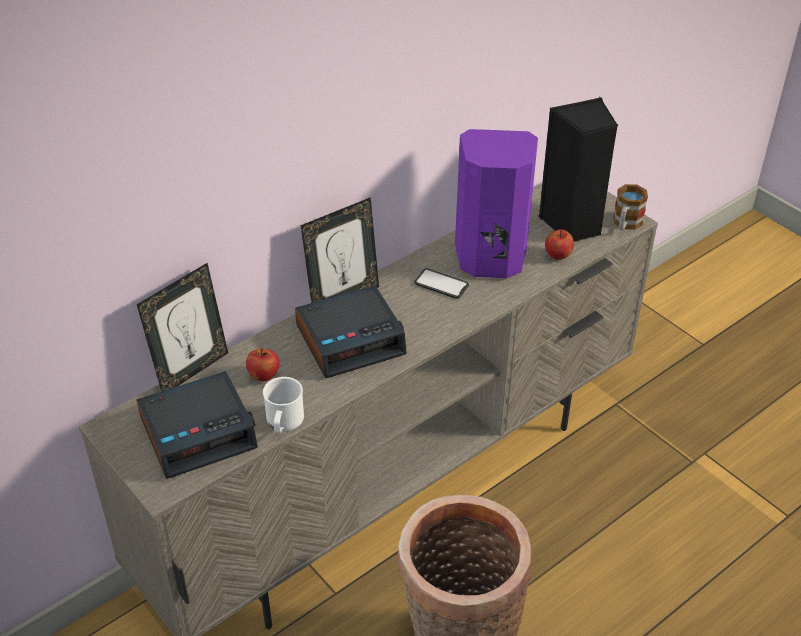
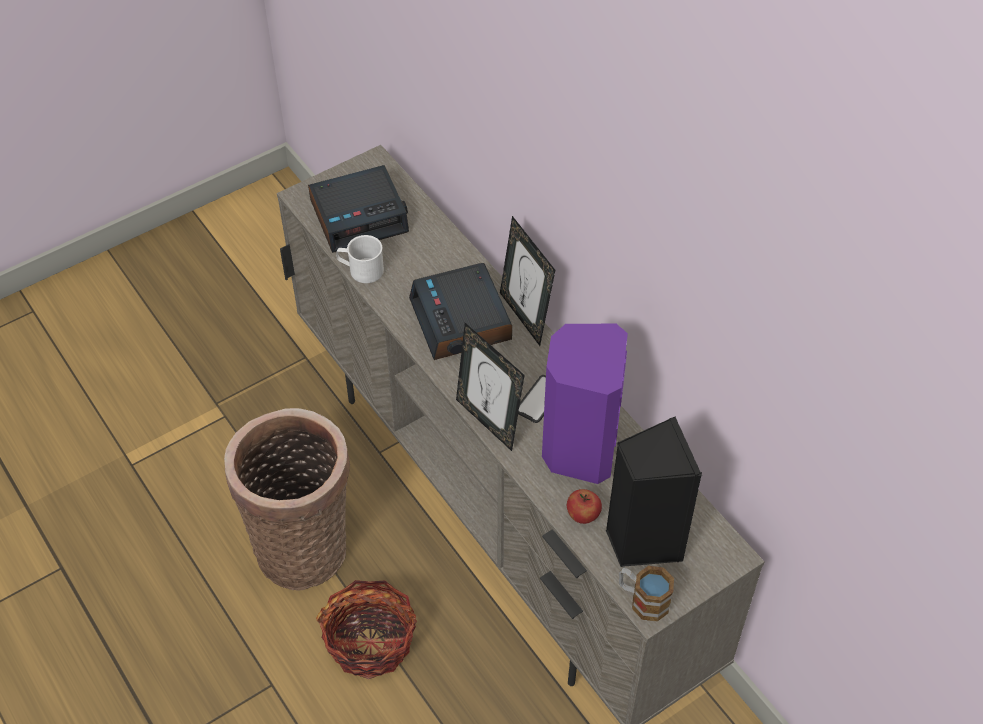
camera: 95 degrees right, 10 degrees up
alarm clock [136,371,258,479] -> alarm clock turned 90 degrees counterclockwise [308,165,409,253]
picture frame [137,263,228,391] -> picture frame moved to [456,323,524,451]
apple [246,349,279,381] -> none
none -> basket [316,580,417,679]

